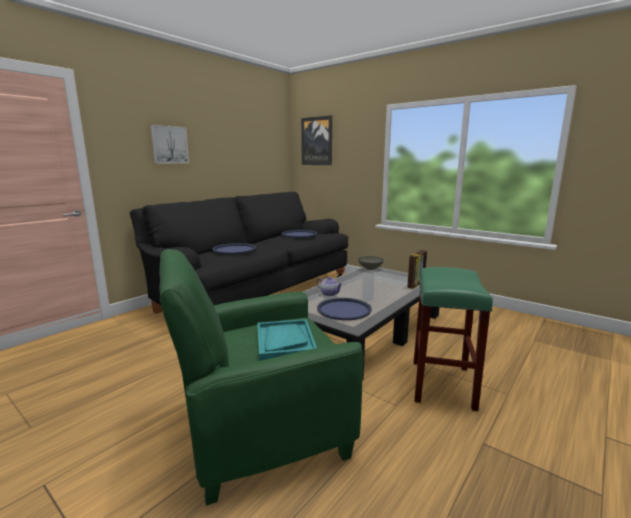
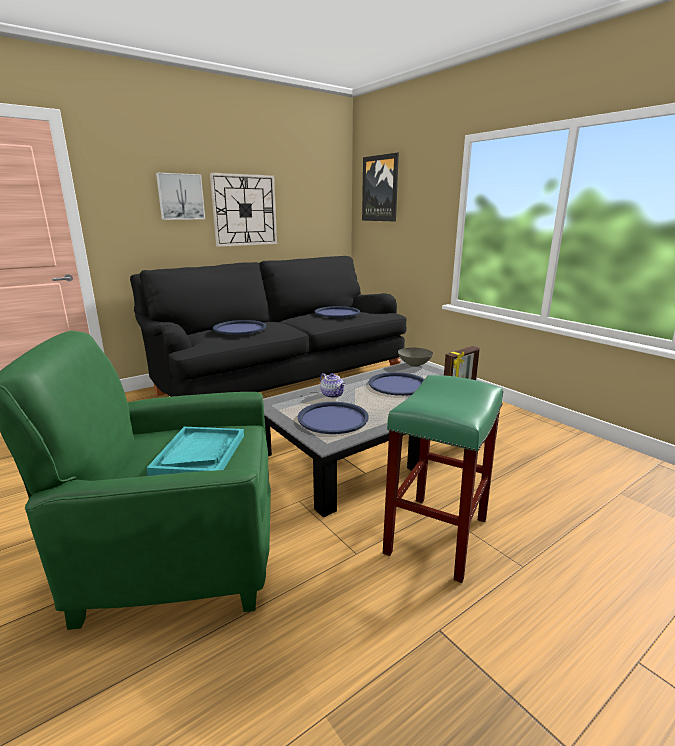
camera: 15 degrees right, 5 degrees up
none -> wall clock [210,173,277,247]
none -> blue tray [369,372,424,396]

